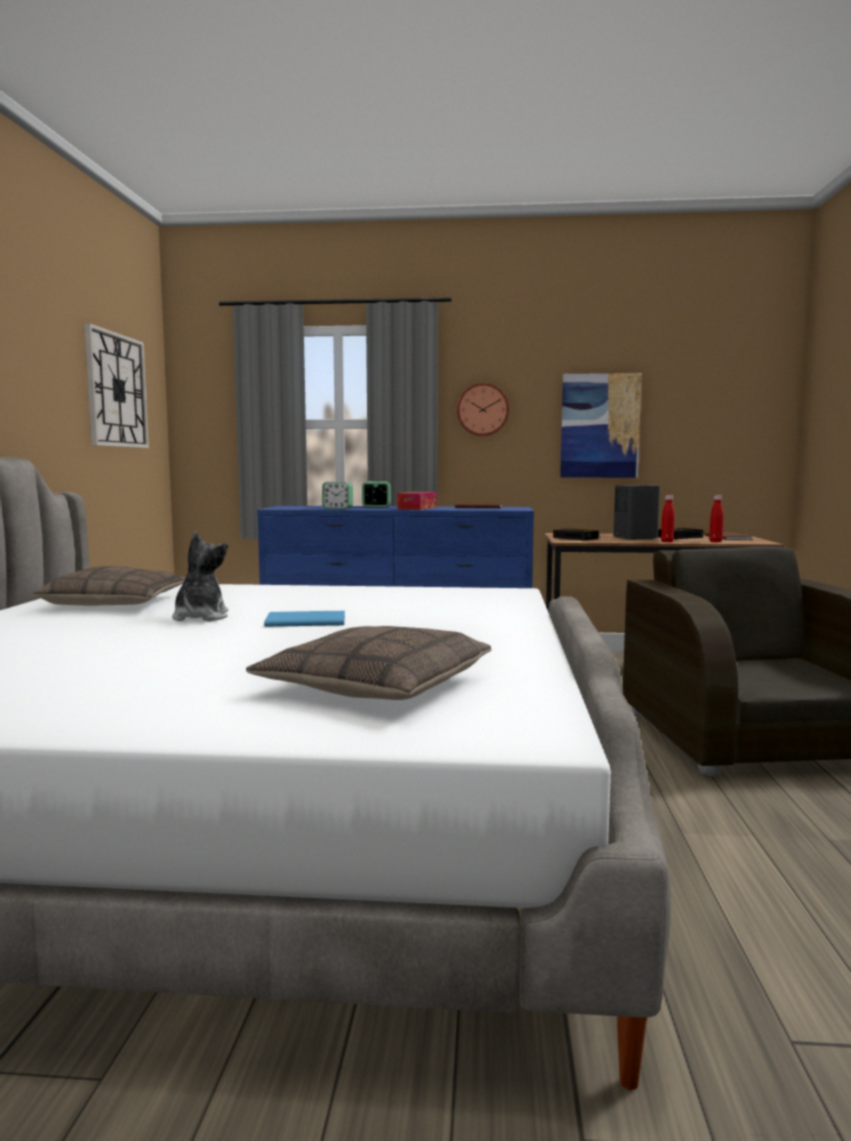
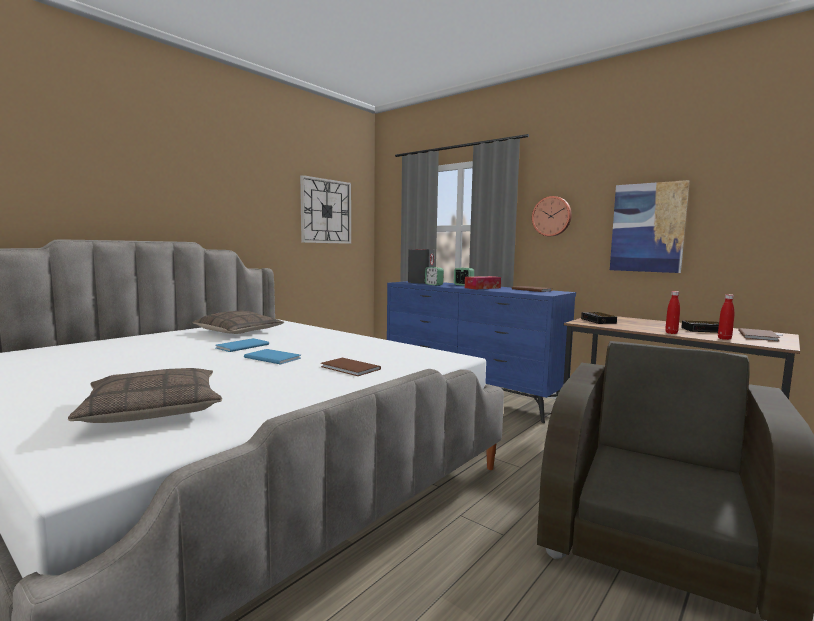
camera: 35 degrees right, 0 degrees up
plush toy [172,531,228,621] -> blue book [215,338,269,352]
grey speaker [614,485,660,540] -> grey speaker moved to [408,249,434,284]
none -> brown book [321,357,381,376]

